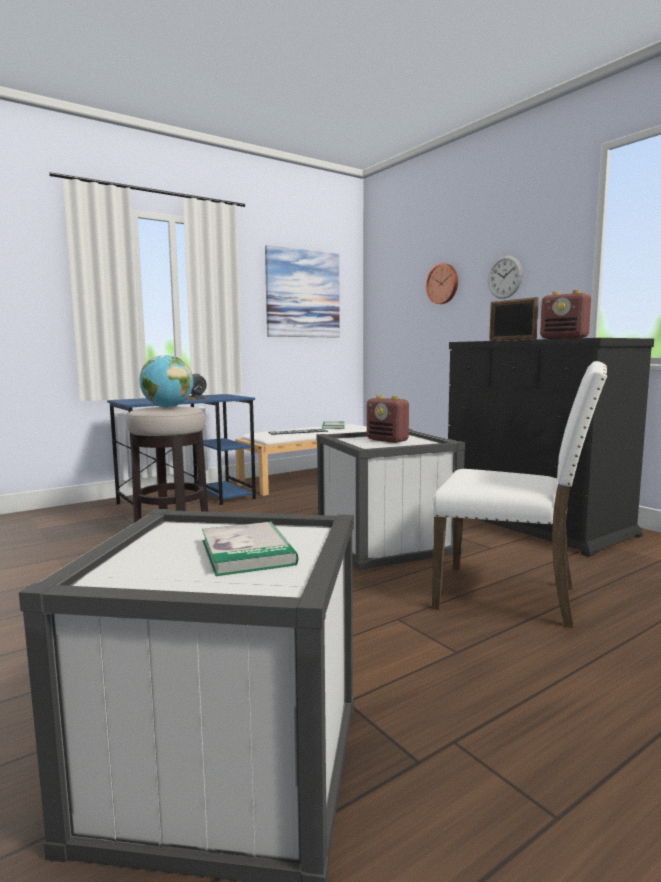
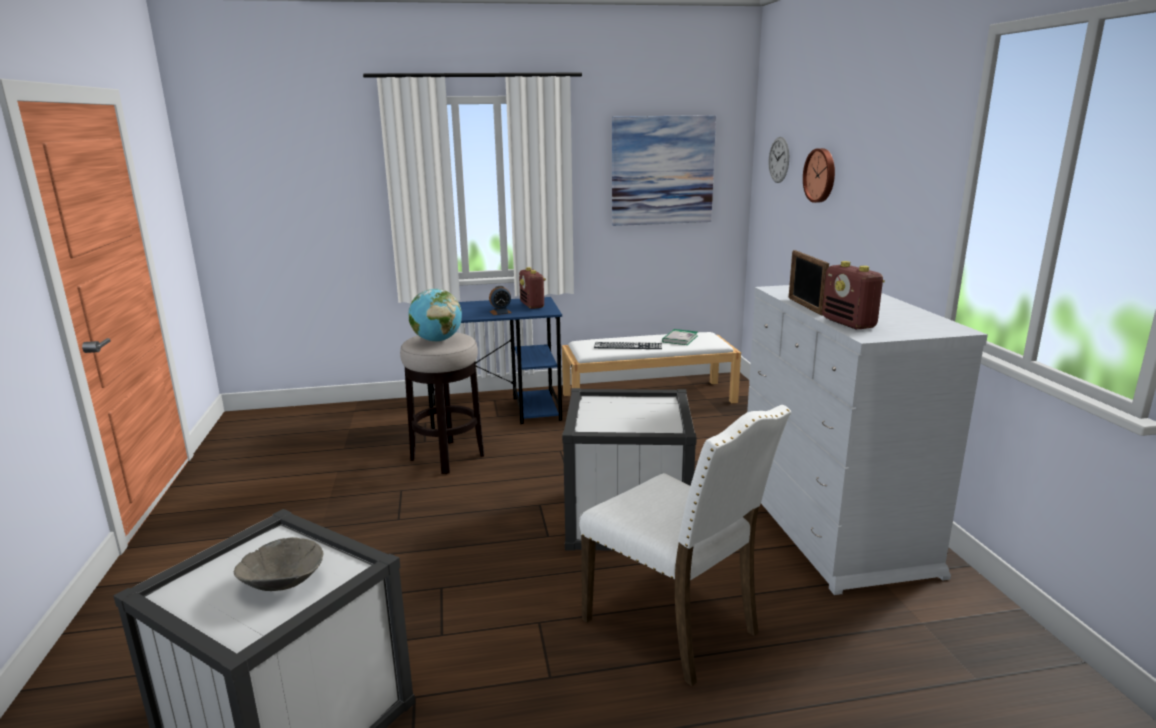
camera: 25 degrees right, 10 degrees up
book [202,521,299,576] -> grey bowl [234,537,323,591]
radio [367,395,409,443] -> radio moved to [519,267,546,309]
black dresser [448,338,654,557] -> white dresser [747,285,988,595]
wall clock [488,256,523,299] -> wall clock moved to [769,137,789,183]

